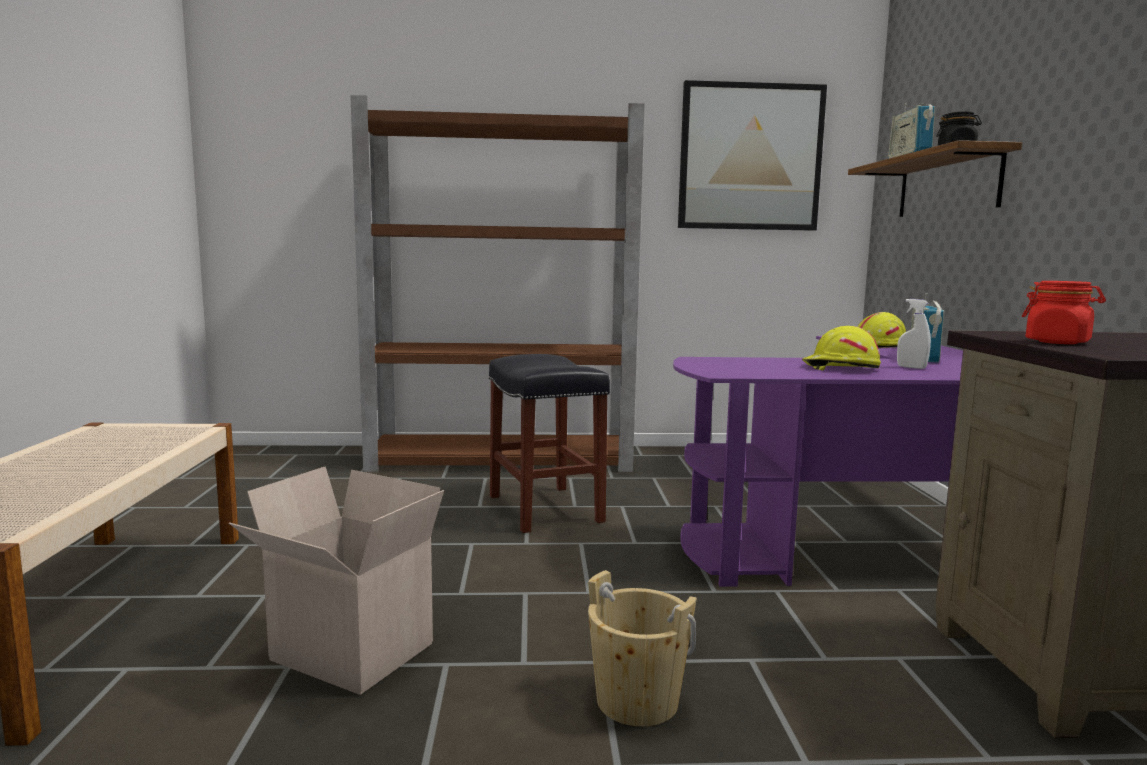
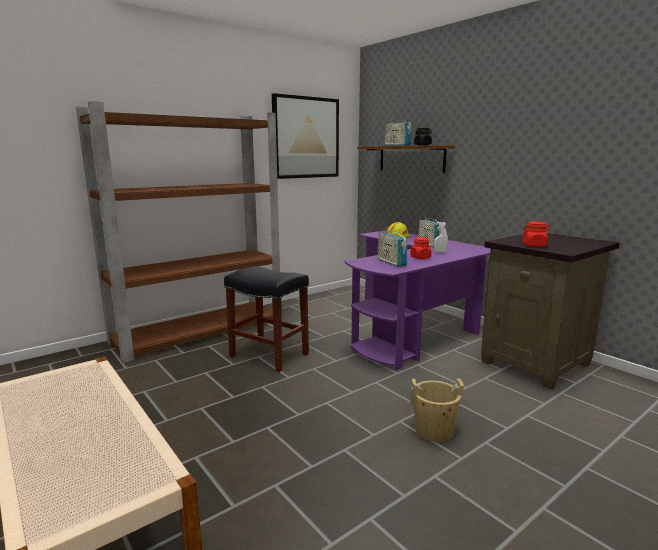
camera: 35 degrees left, 5 degrees up
cardboard box [229,466,444,695] -> none
yellow hard hat [802,326,881,371] -> red jar [410,237,431,259]
none -> radio [377,227,407,267]

